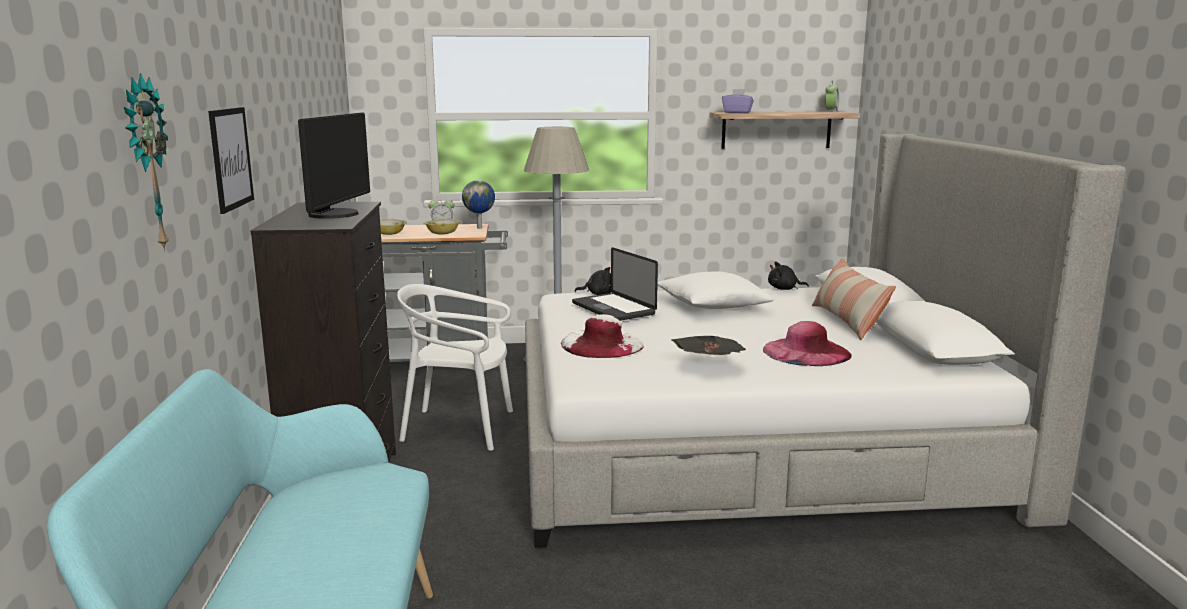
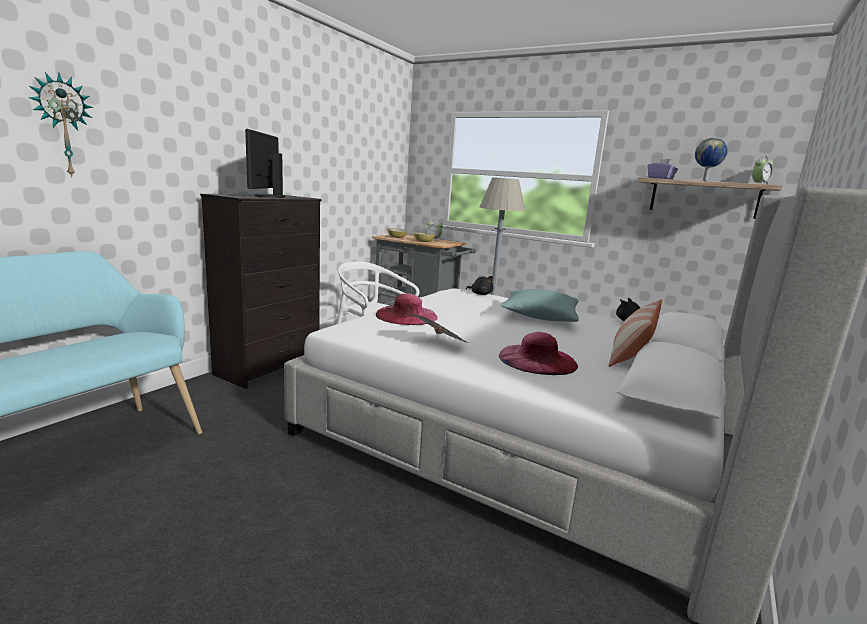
camera: 35 degrees right, 0 degrees up
picture [208,107,254,214] -> none
monitor [298,112,370,219] -> monitor turned 135 degrees clockwise [245,129,285,198]
globe [462,180,495,229] -> globe moved to [695,138,728,181]
white hat [561,314,644,358] -> pink hat [376,293,438,325]
laptop [572,247,658,321] -> none
white pillow [657,271,774,309] -> turquoise pillow [501,289,579,322]

